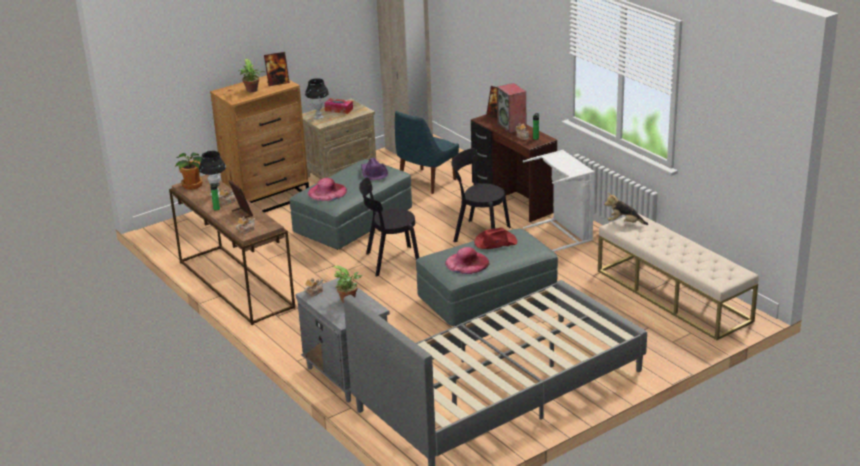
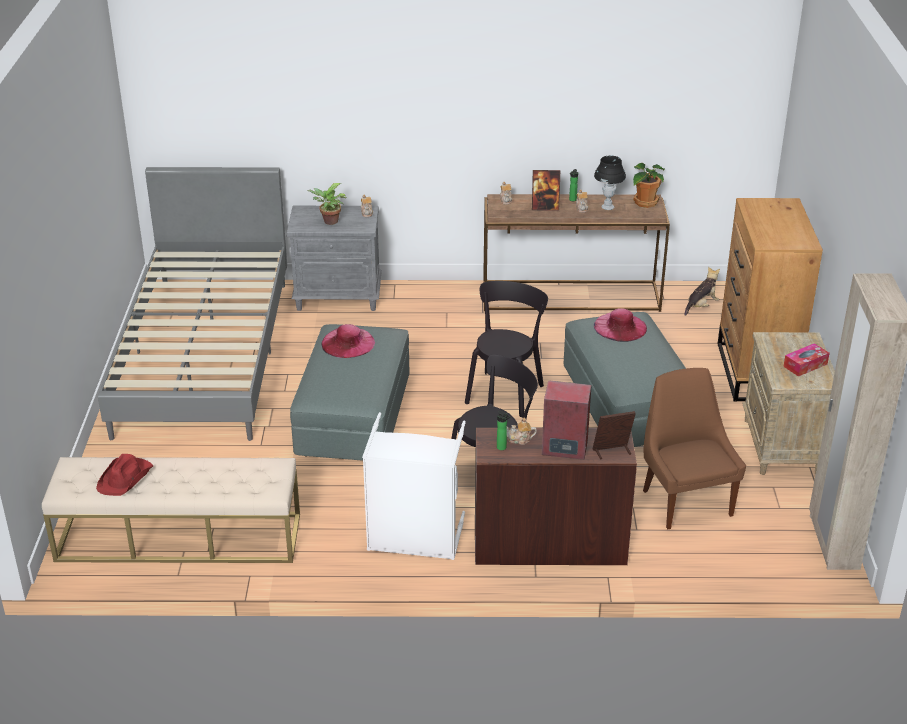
camera: 125 degrees right, 5 degrees up
potted plant [238,59,264,92] -> none
picture frame [264,52,290,86] -> none
black table lamp [305,78,329,119] -> none
purple hat [361,158,388,180] -> none
blue chair [395,111,459,194] -> brown chair [643,368,746,529]
red hat [474,227,517,249] -> red hat moved to [96,454,153,496]
plush toy [604,193,648,225] -> plush toy moved to [684,267,720,316]

